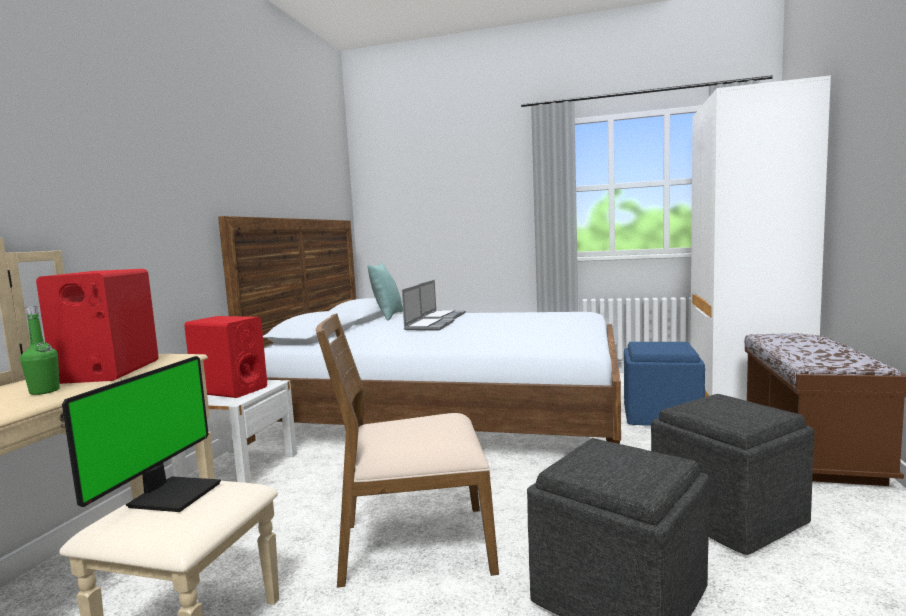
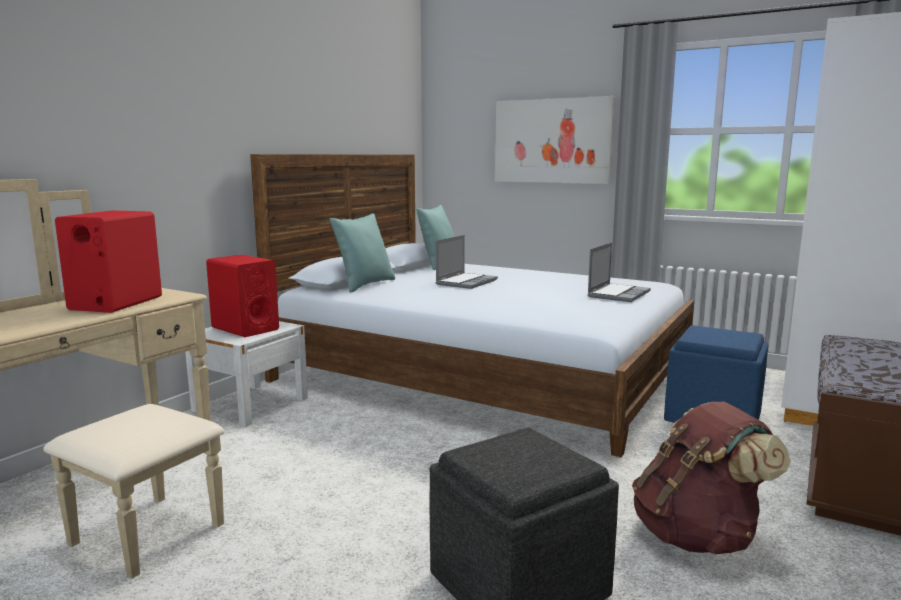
camera: 15 degrees right, 5 degrees up
green bottle [20,306,60,395] -> none
monitor [62,356,221,512] -> none
brown chair [316,313,499,588] -> none
laptop [418,280,466,319] -> laptop moved to [587,242,651,302]
grey ottoman [651,394,814,555] -> brown backpack [632,402,791,554]
none -> turquoise pillow [330,213,395,293]
none -> picture [495,96,615,184]

